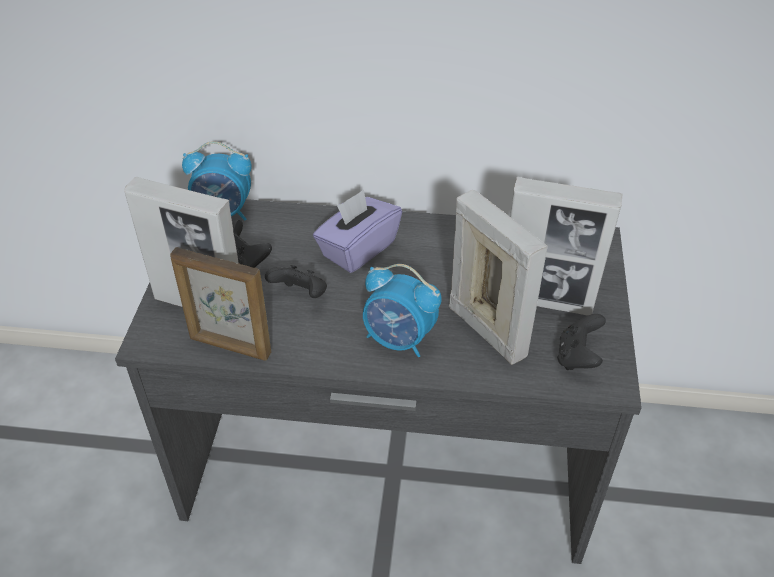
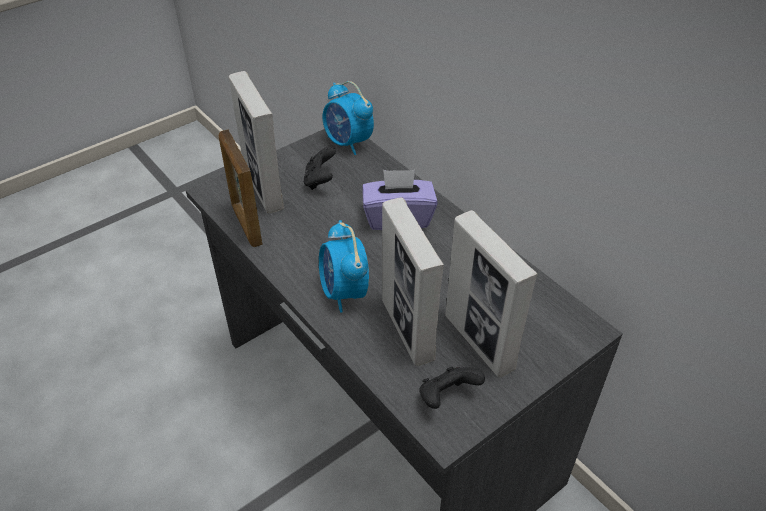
camera: 45 degrees right, 0 degrees up
black game controller [265,265,327,298] -> none
picture frame [449,190,548,365] -> picture frame turned 150 degrees clockwise [382,197,444,366]

